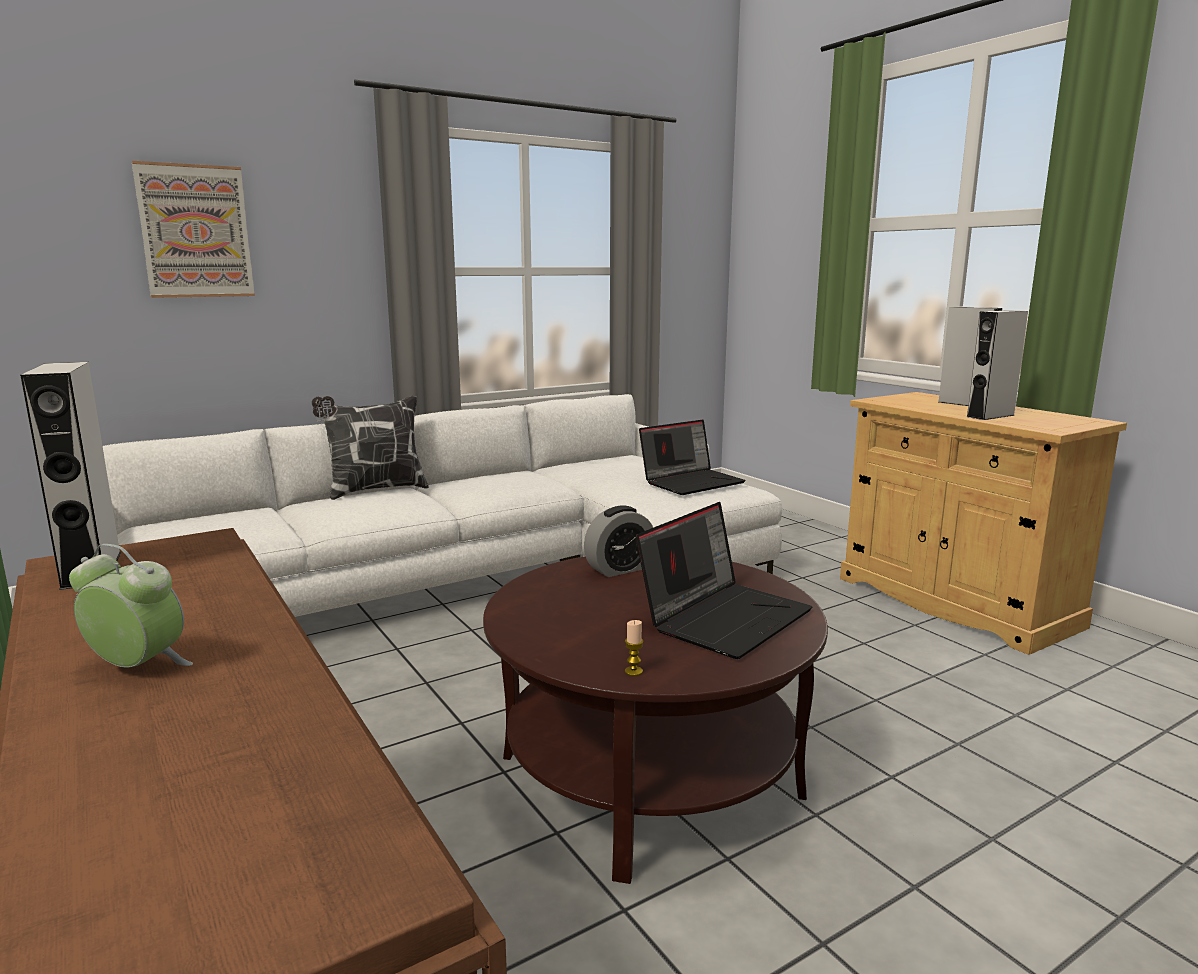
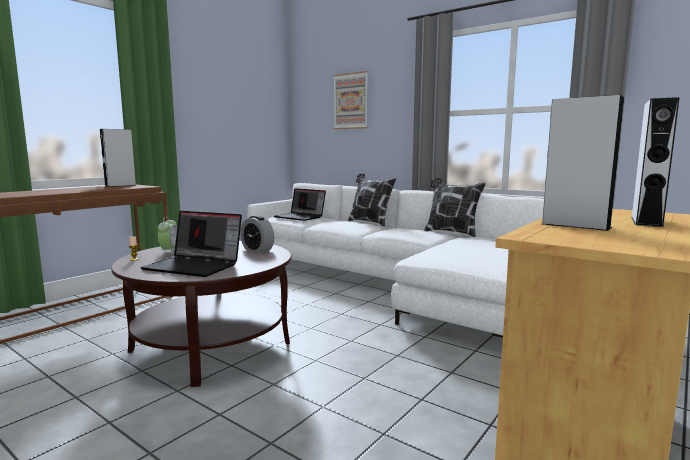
camera: 70 degrees right, 5 degrees down
alarm clock [69,544,193,668] -> alarm clock moved to [158,217,177,254]
laptop [639,420,746,495] -> laptop moved to [274,188,326,221]
none -> pillow [424,178,486,237]

